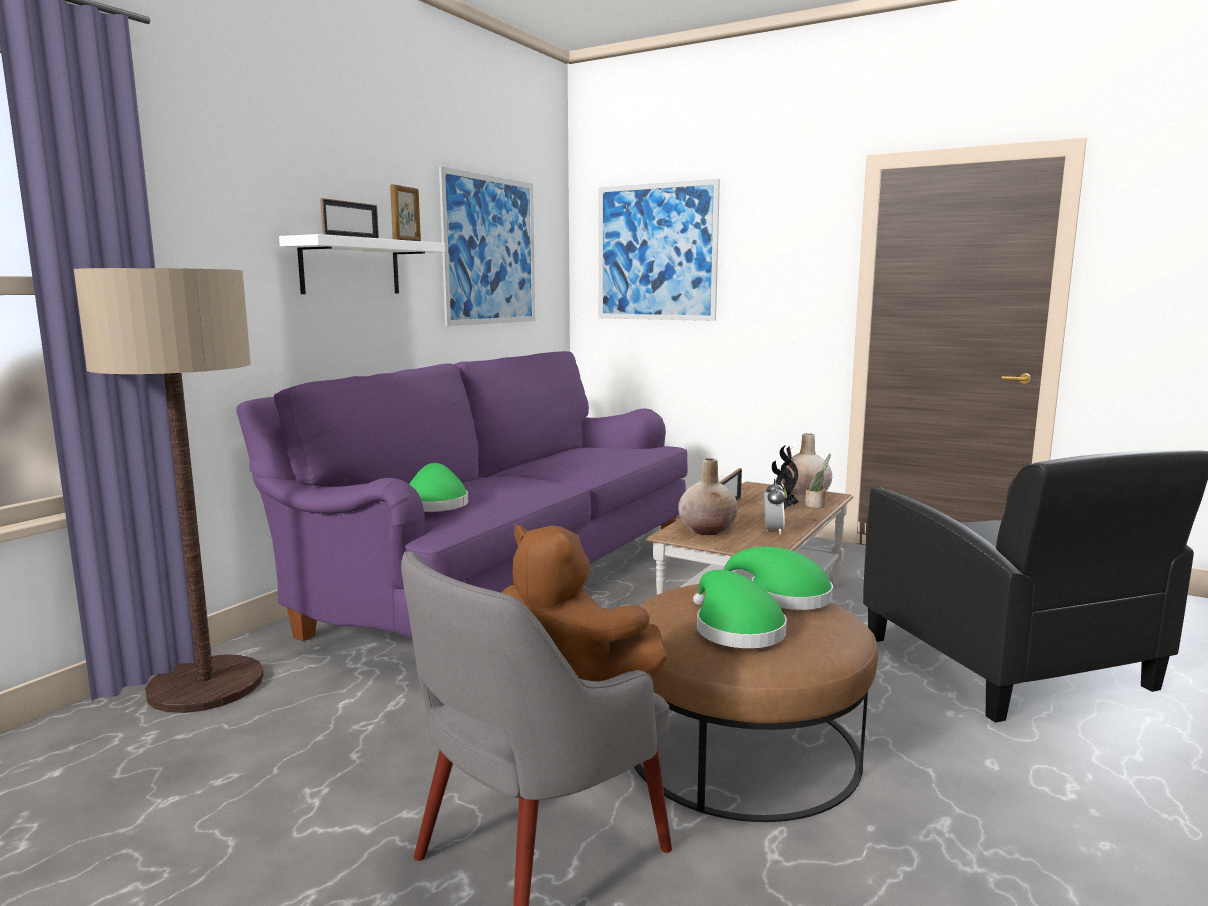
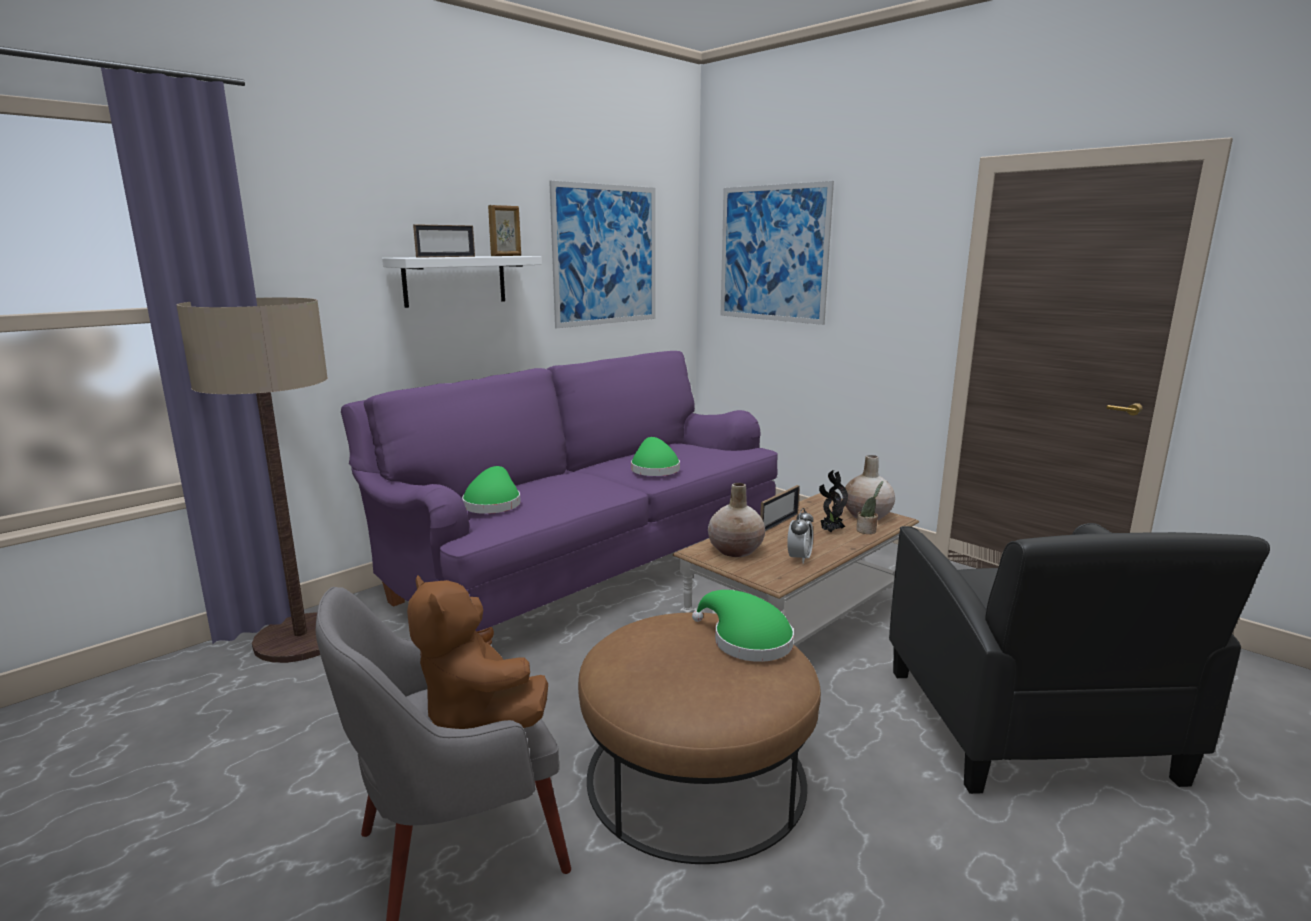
camera: 15 degrees right, 5 degrees up
green hat [693,570,787,648] -> green hat moved to [631,437,680,476]

